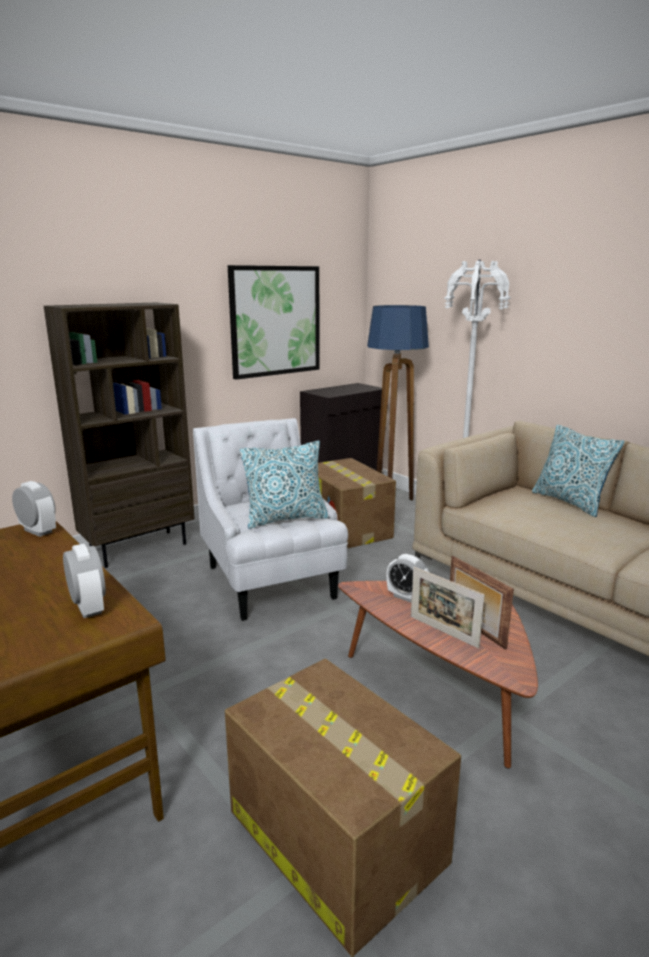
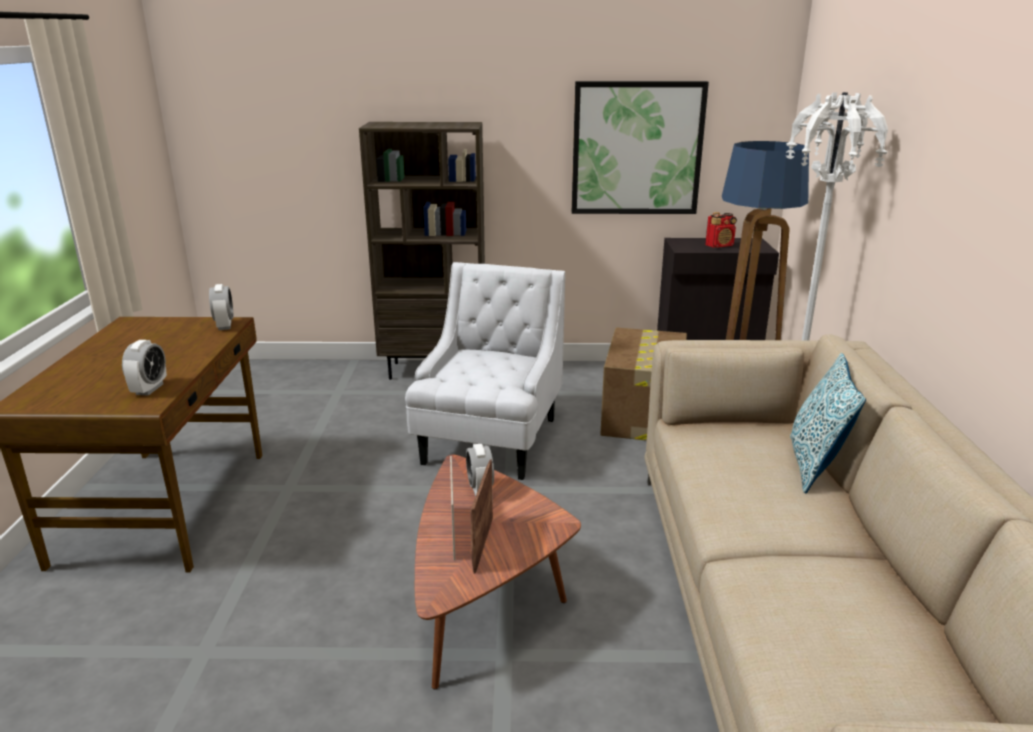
camera: 40 degrees right, 5 degrees up
cardboard box [225,659,461,957] -> none
pillow [240,440,329,529] -> none
none -> radio [705,212,737,248]

